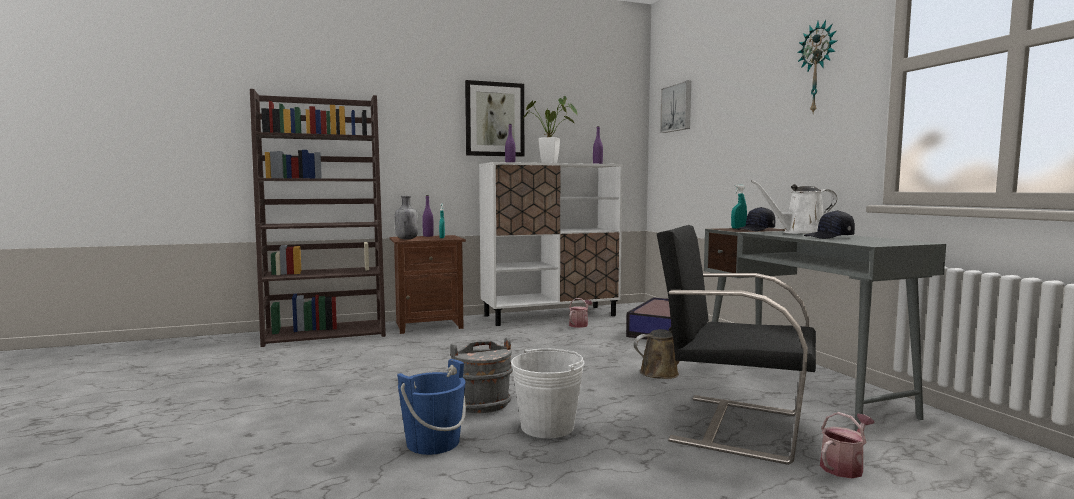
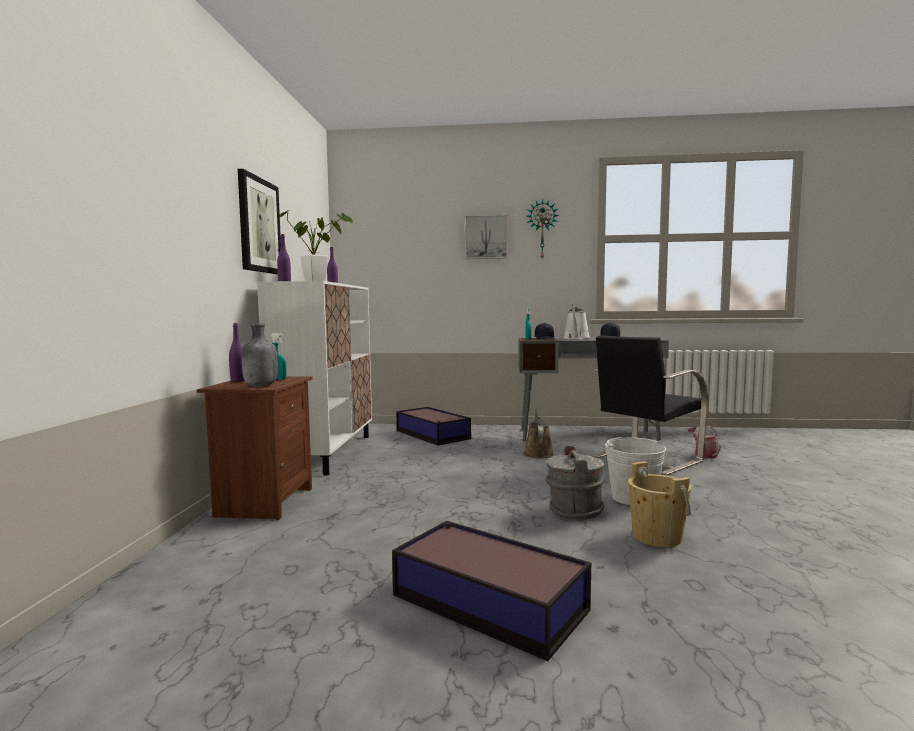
camera: 65 degrees left, 0 degrees up
brown bookcase [250,89,386,347] -> none
blue bucket [397,359,466,455] -> beige bucket [628,461,691,547]
watering can [569,298,592,328] -> none
picture [660,80,691,133] -> picture moved to [465,215,507,259]
none -> storage box [392,521,591,661]

